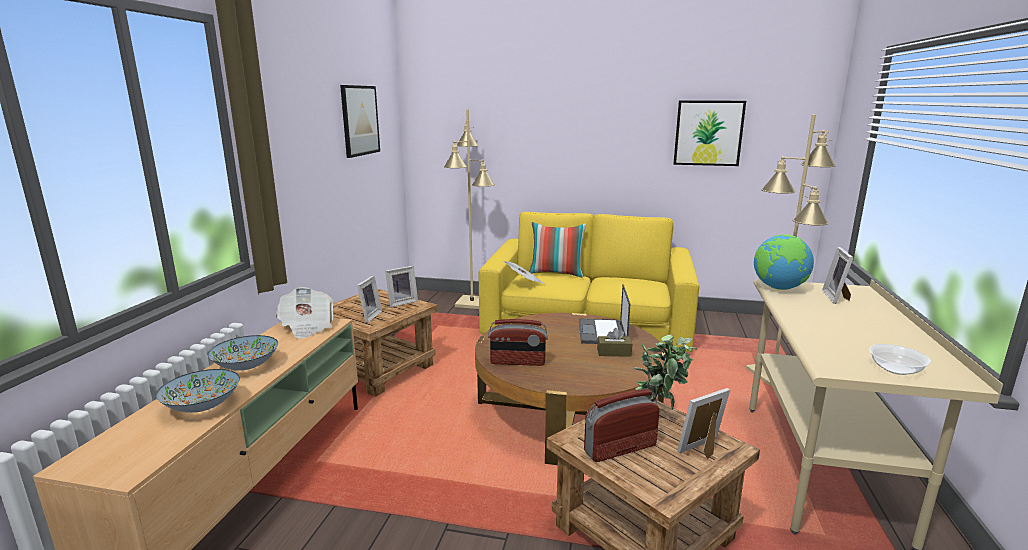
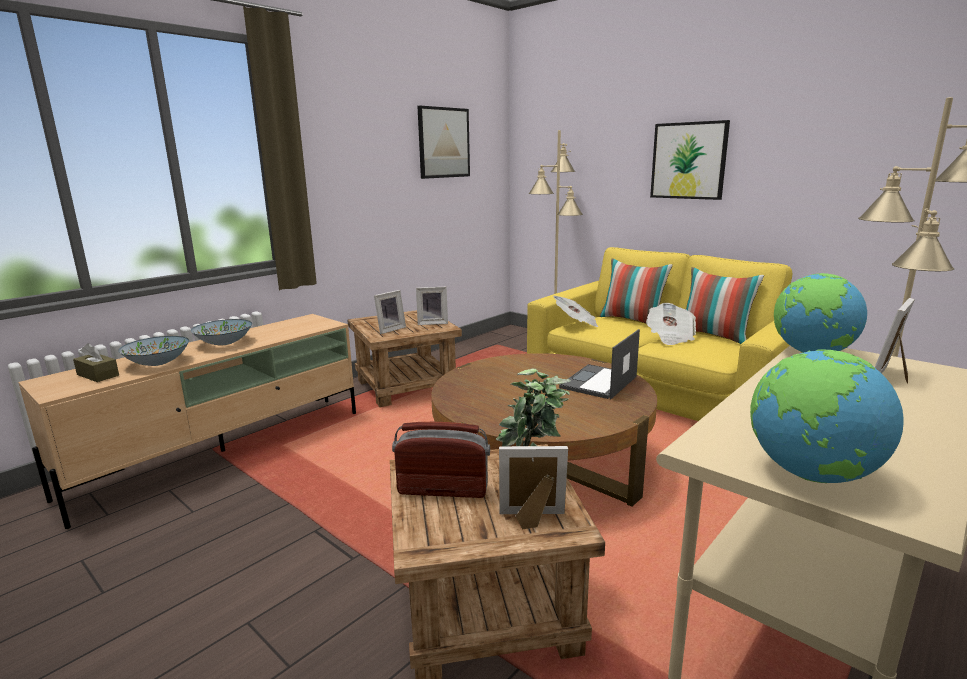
camera: 30 degrees right, 0 degrees up
newspaper [276,287,333,339] -> newspaper moved to [646,303,696,345]
radio [488,319,548,366] -> none
brown tissue box [597,328,632,357] -> brown tissue box moved to [73,343,119,382]
picture [674,101,746,166] -> picture moved to [650,120,730,200]
bowl [869,344,931,375] -> globe [750,349,904,483]
none -> pillow [686,267,764,344]

